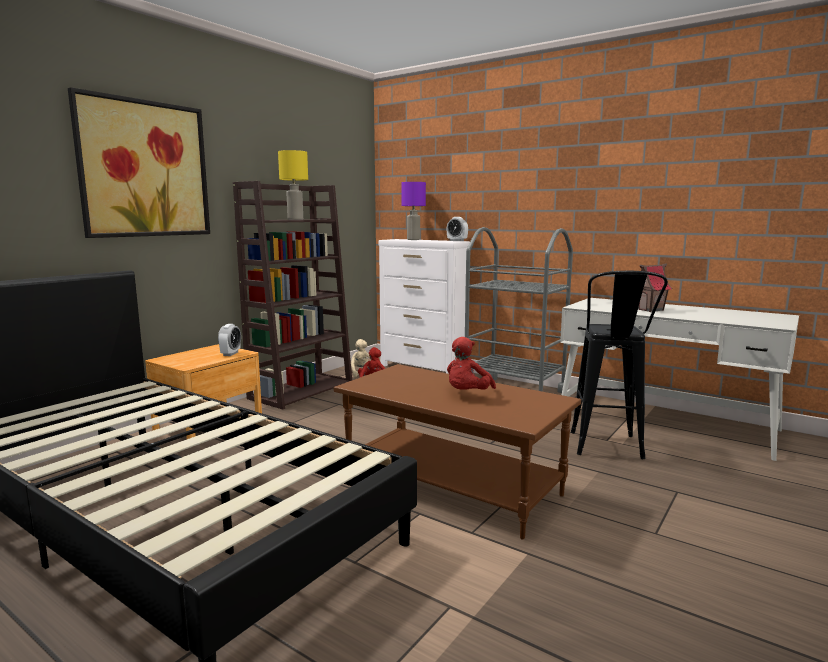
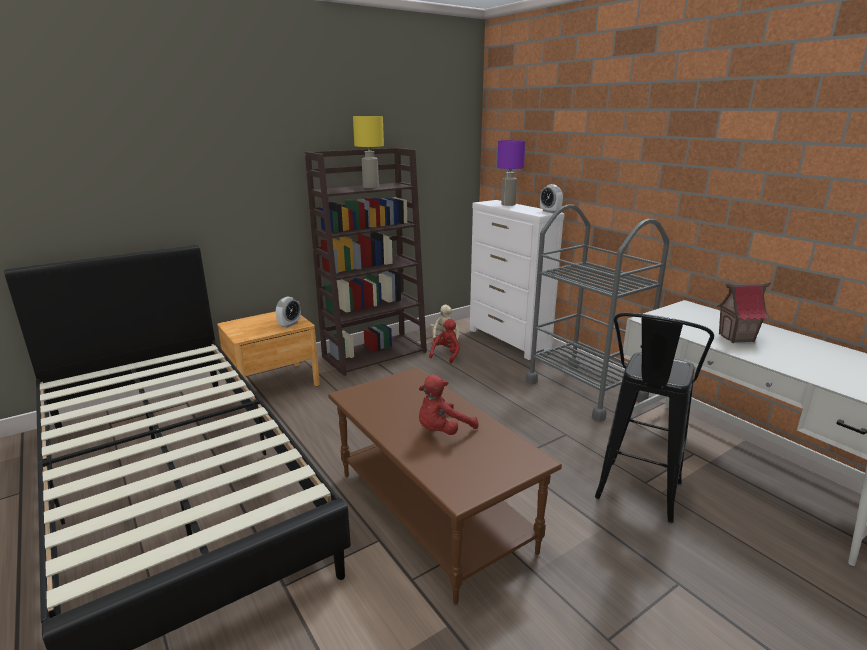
camera: 20 degrees right, 10 degrees up
picture [68,87,210,238] -> none

